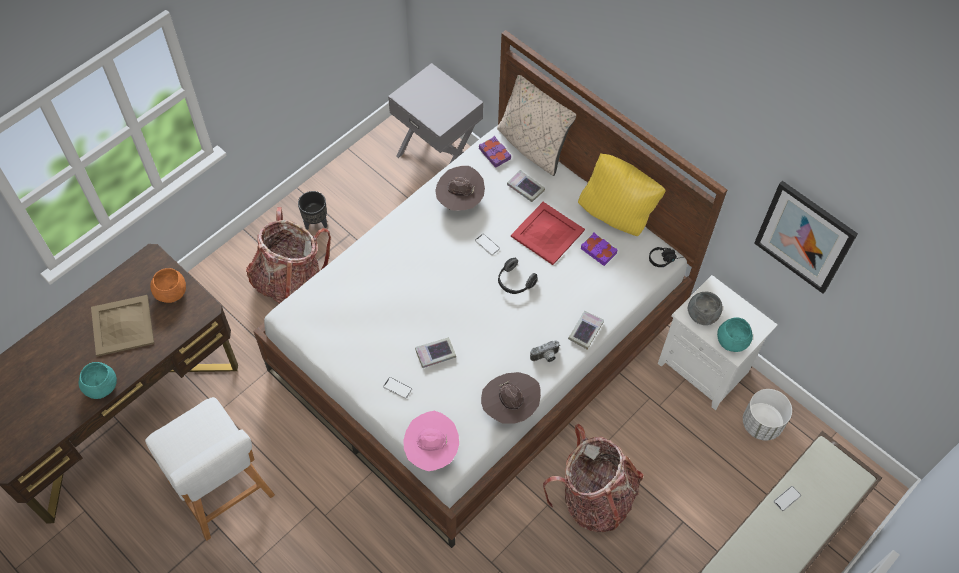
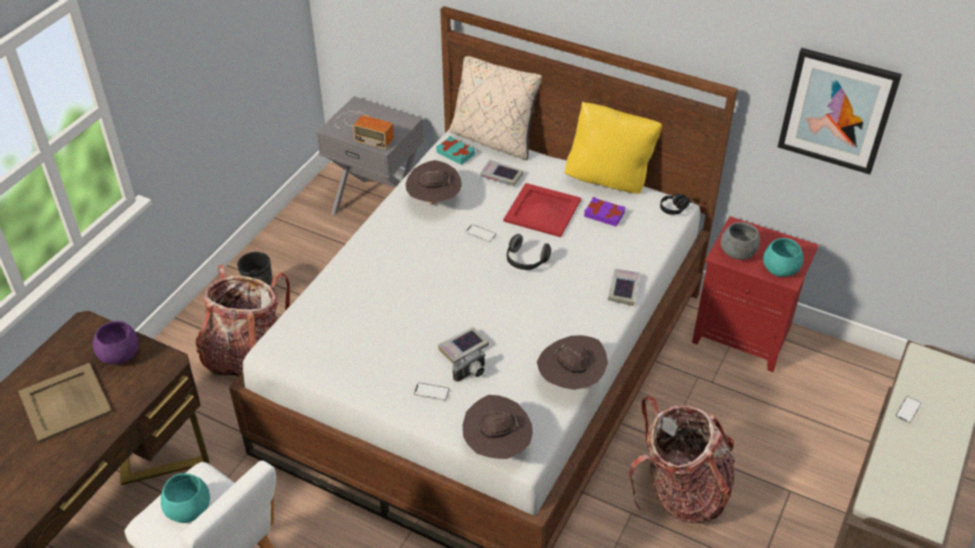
camera: 15 degrees left, 15 degrees down
turquoise bowl [79,362,117,399] -> turquoise bowl moved to [161,473,210,523]
orange bowl [150,268,186,303] -> purple bowl [93,321,139,364]
pink hat [403,411,459,471] -> brown hat [463,395,533,459]
purple book [479,136,511,168] -> turquoise book [436,136,475,165]
camera [530,341,560,362] -> camera moved to [453,350,485,382]
white nightstand [658,275,778,410] -> red nightstand [692,216,819,372]
white planter [743,389,792,440] -> none
none -> radio [335,111,394,149]

